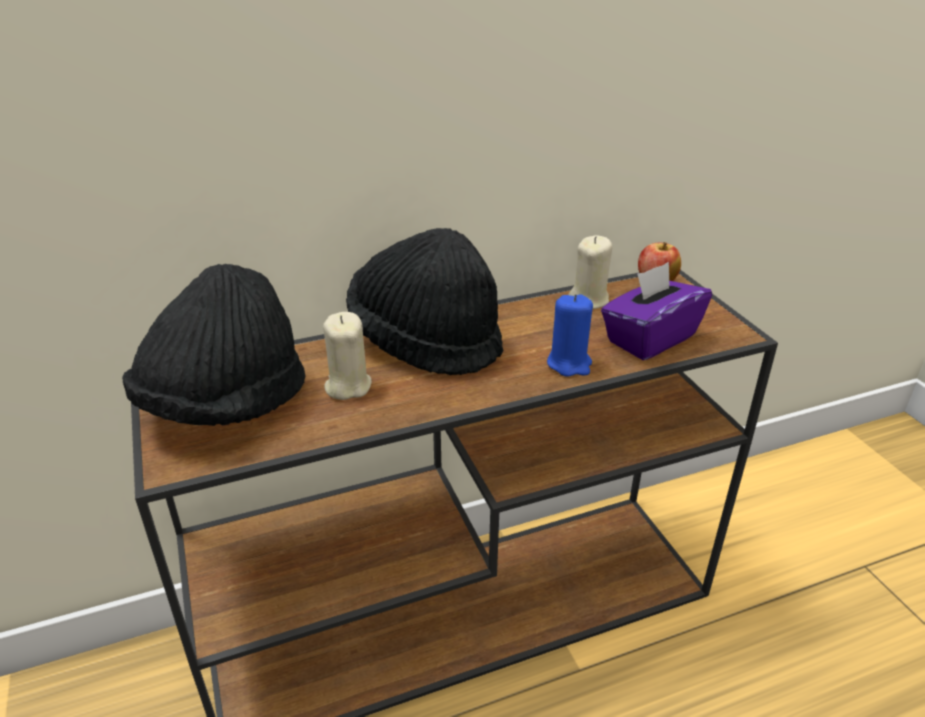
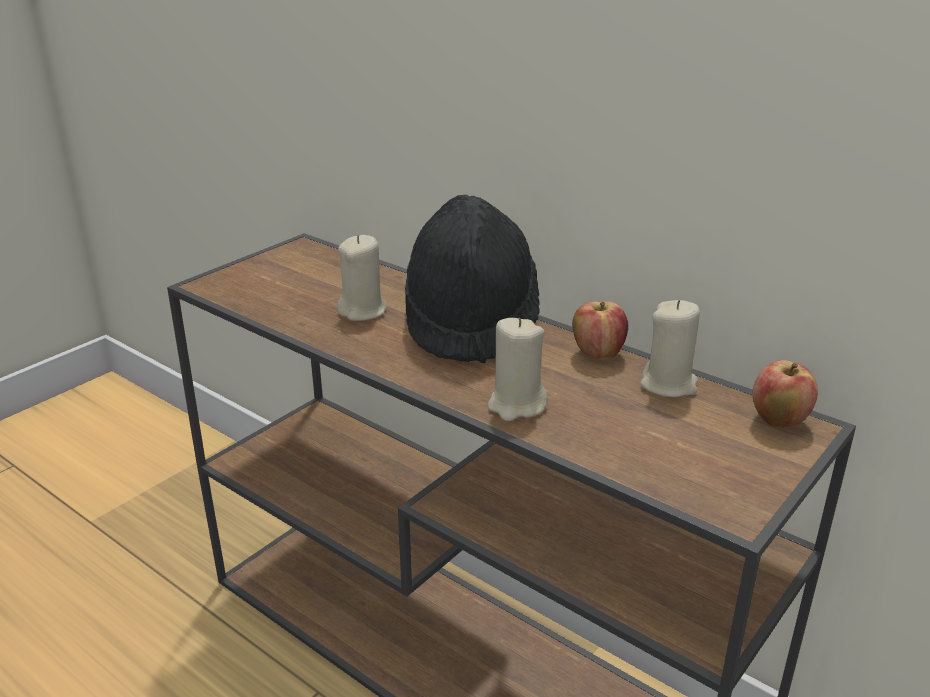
camera: 60 degrees right, 5 degrees down
black hat [122,264,306,426] -> none
blue candle [547,294,593,377] -> beige candle [488,318,548,421]
purple tissue box [601,262,712,360] -> none
none -> apple [572,301,628,360]

